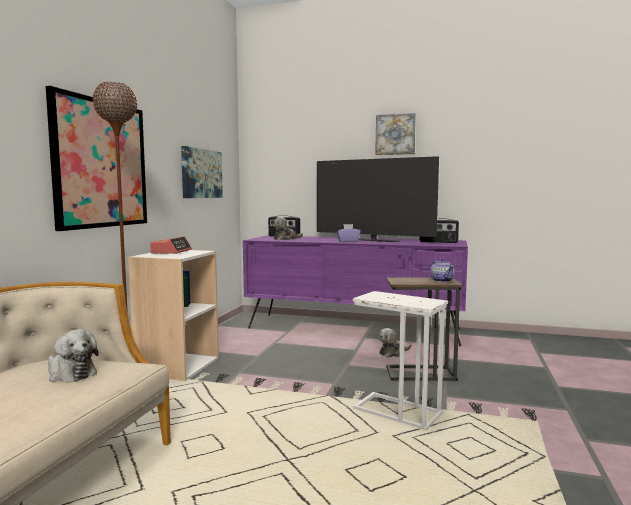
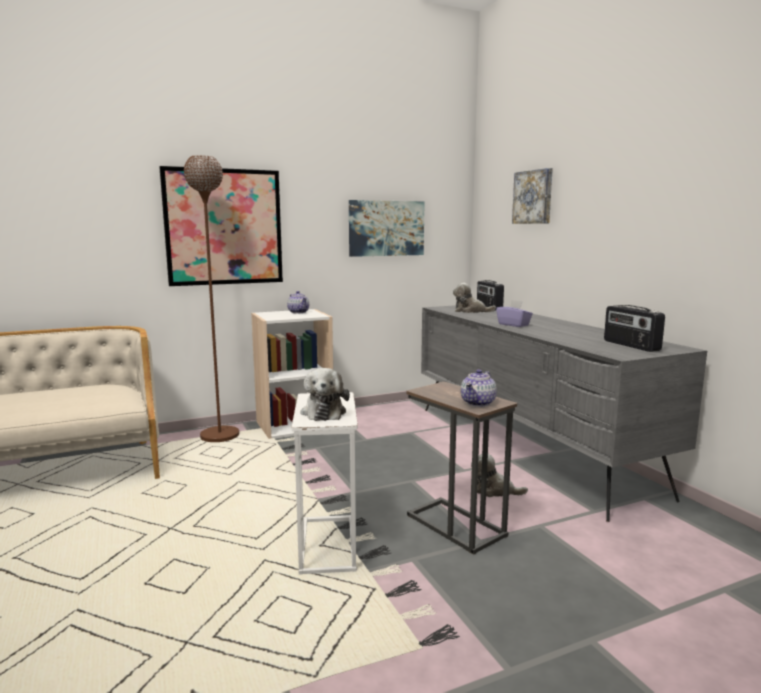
camera: 50 degrees right, 5 degrees up
plush toy [48,329,98,382] -> plush toy moved to [300,368,350,421]
alarm clock [150,237,192,254] -> teapot [287,291,309,313]
purple tv stand [243,235,468,346] -> grey tv stand [421,305,707,522]
television [317,156,439,242] -> none
picture [375,113,416,155] -> picture moved to [512,168,553,224]

